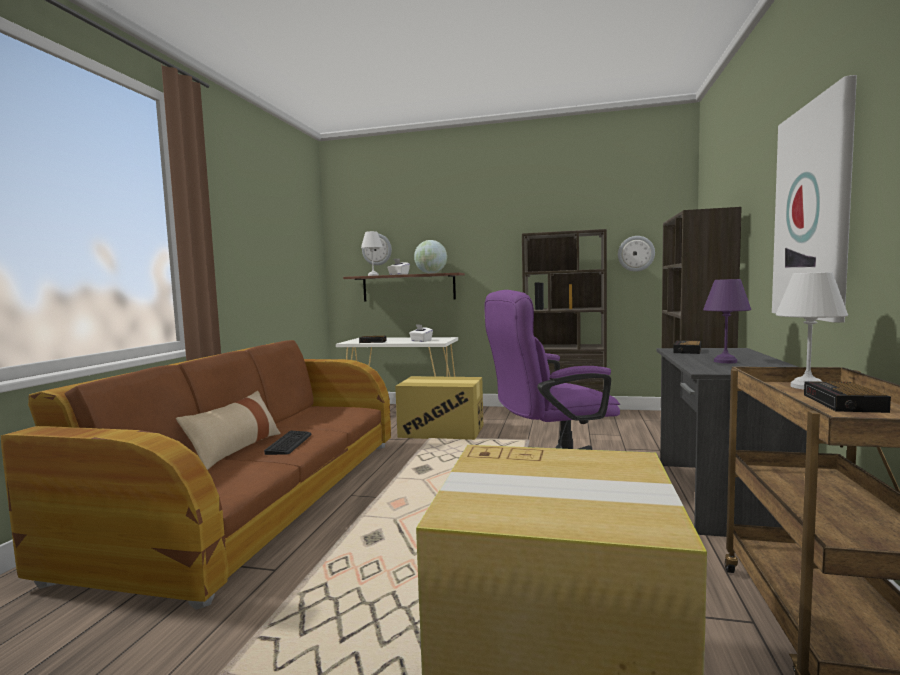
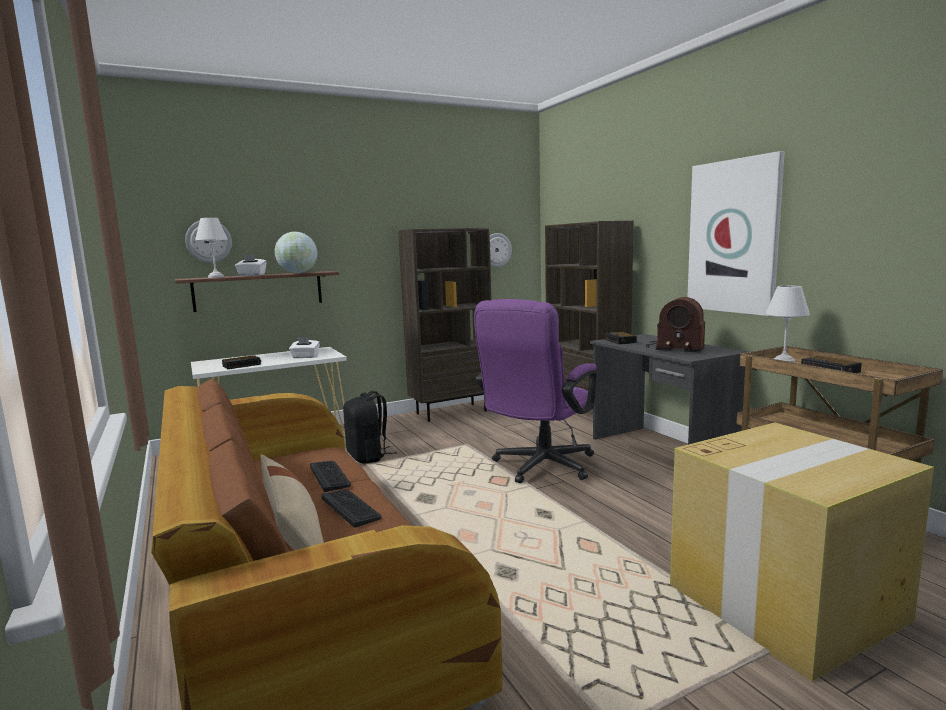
camera: 40 degrees left, 5 degrees up
cardboard box [395,376,483,440] -> black backpack [343,391,397,464]
purple table lamp [703,279,751,363] -> radio [646,297,705,353]
none -> keyboard [310,461,351,492]

